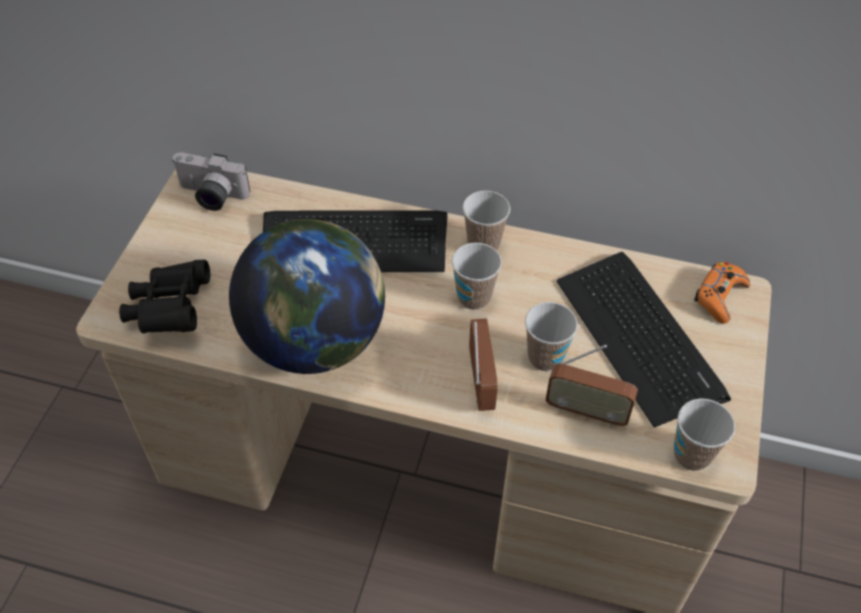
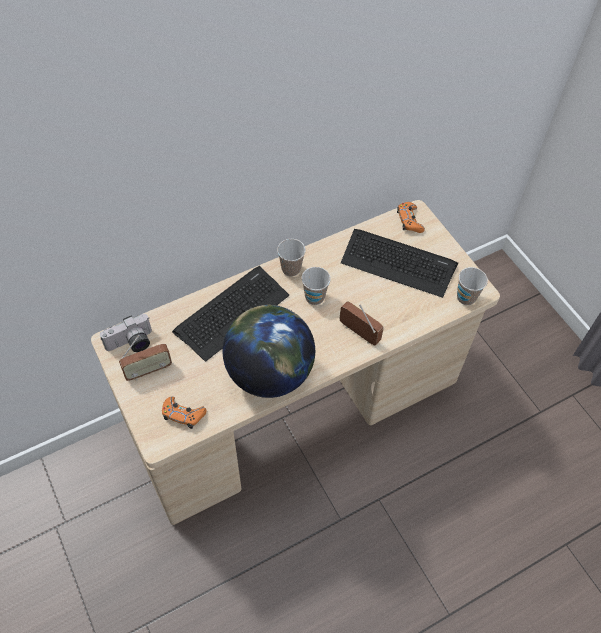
camera: 45 degrees left, 5 degrees up
black binoculars [119,260,210,333] -> orange game controller [162,397,207,429]
cup [525,302,578,371] -> none
radio [545,345,638,427] -> radio moved to [119,335,172,381]

